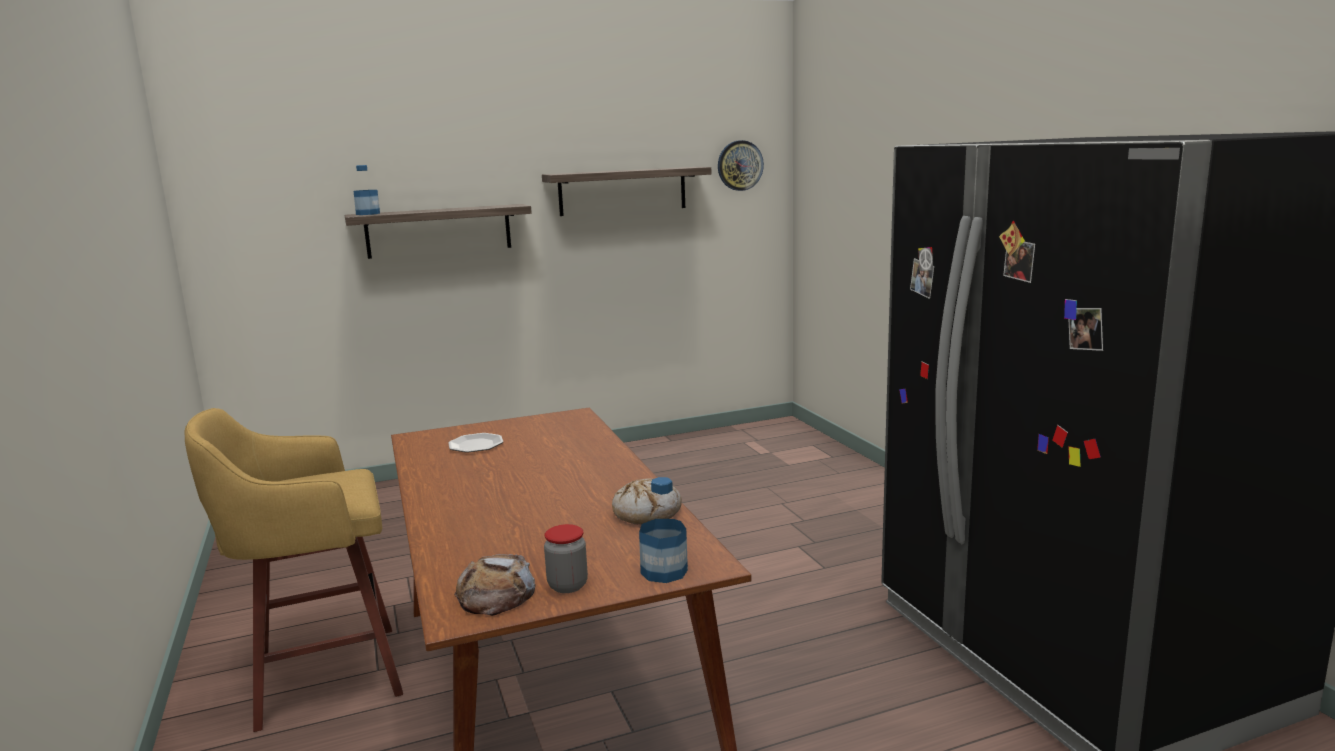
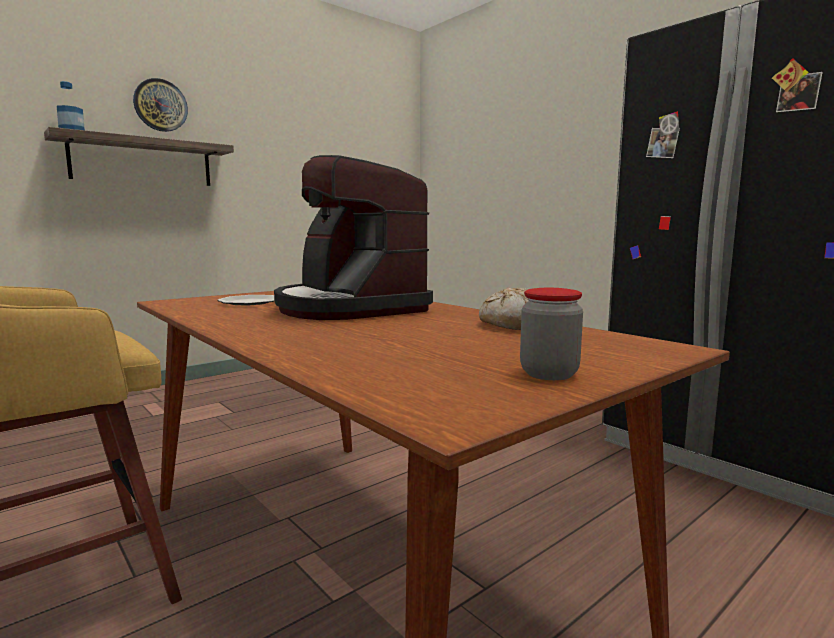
camera: 20 degrees left, 5 degrees down
bread [454,554,536,616] -> none
shelf [542,167,711,216] -> none
bottle [639,477,688,583] -> none
wall clock [718,140,764,191] -> wall clock moved to [133,78,188,132]
none -> coffee machine [274,155,433,320]

